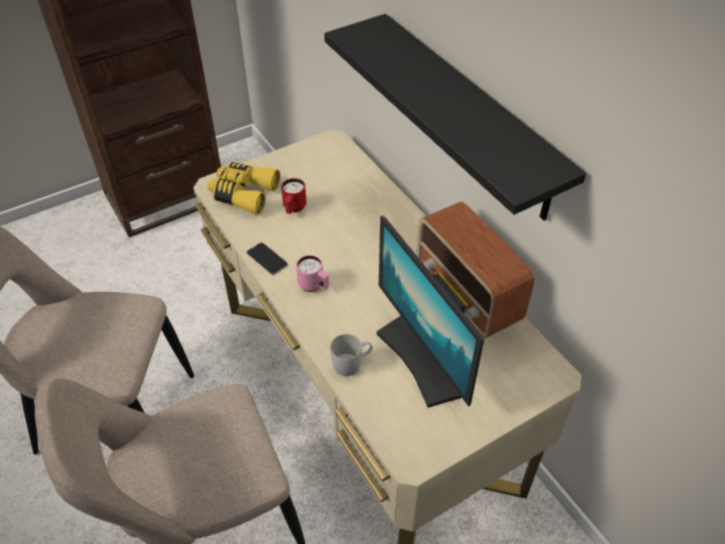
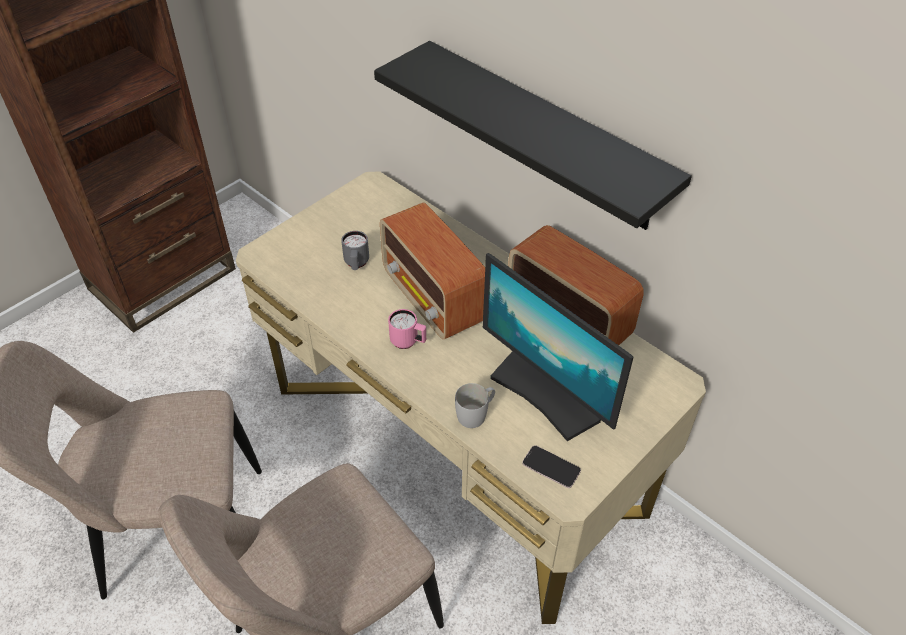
camera: 15 degrees left, 0 degrees up
yellow binoculars [207,162,280,215] -> none
phone [247,242,288,275] -> phone moved to [522,445,581,488]
red mug [281,178,306,214] -> grey mug [341,231,369,270]
none -> radio [380,202,485,339]

